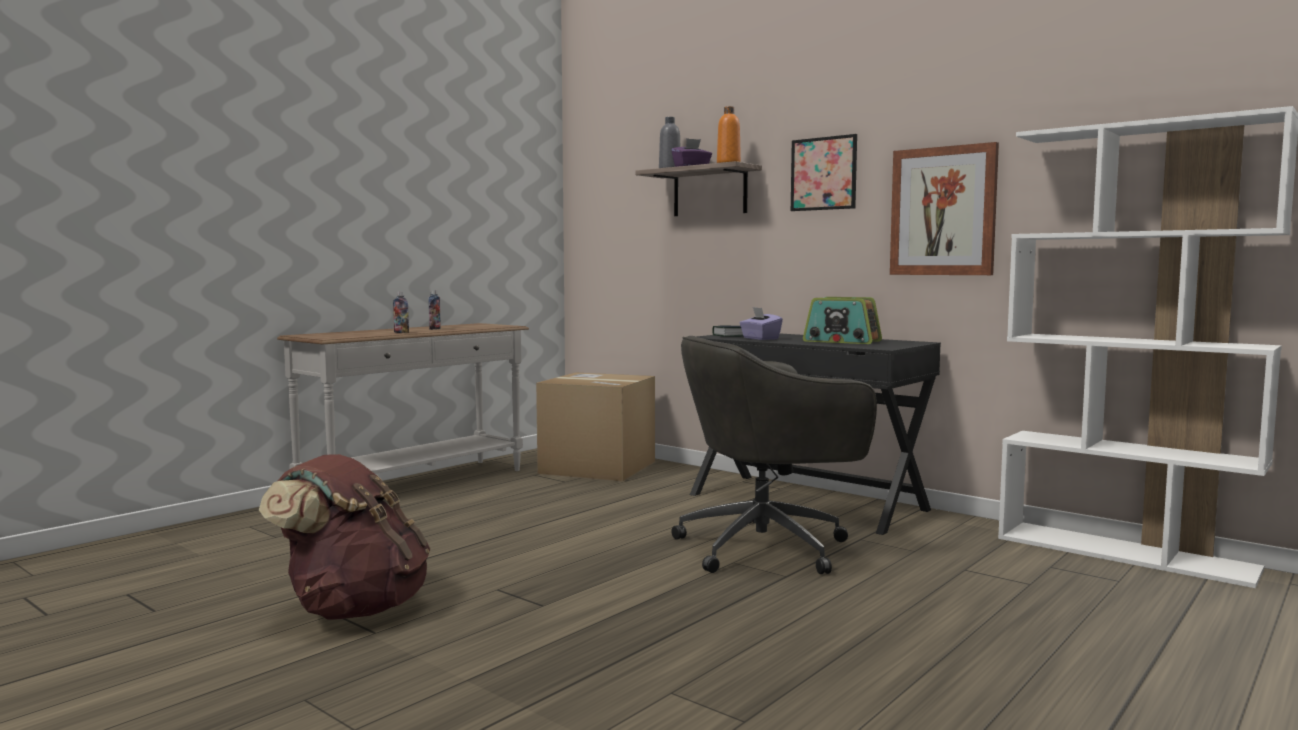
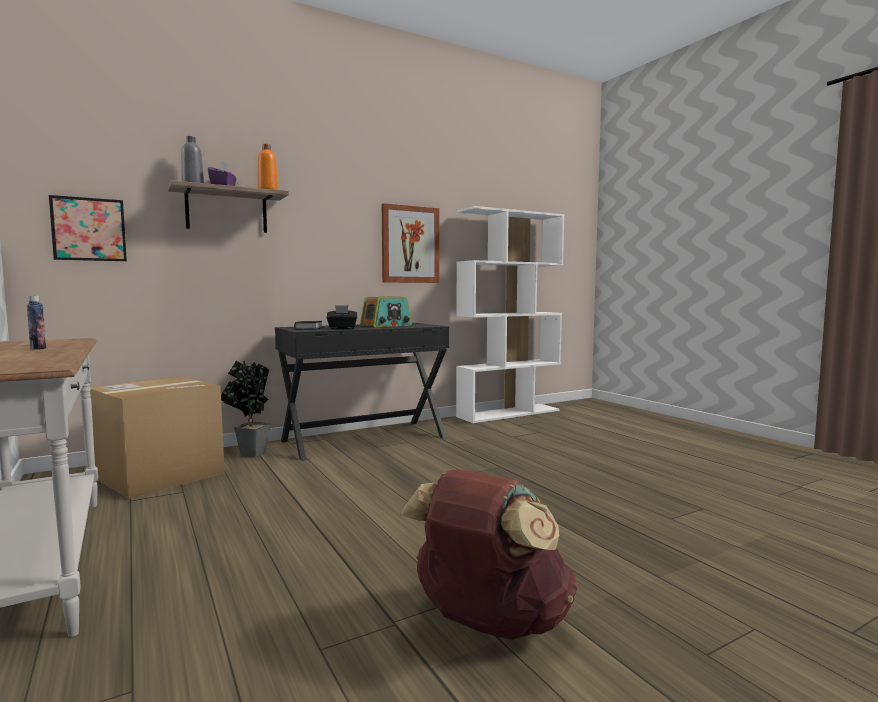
camera: 70 degrees left, 0 degrees up
bottle [393,291,409,333] -> none
grey office chair [671,336,877,574] -> none
purple tissue box [740,307,783,340] -> black tissue box [327,305,357,329]
picture [791,134,857,211] -> picture moved to [49,195,127,261]
none -> potted plant [221,361,270,457]

